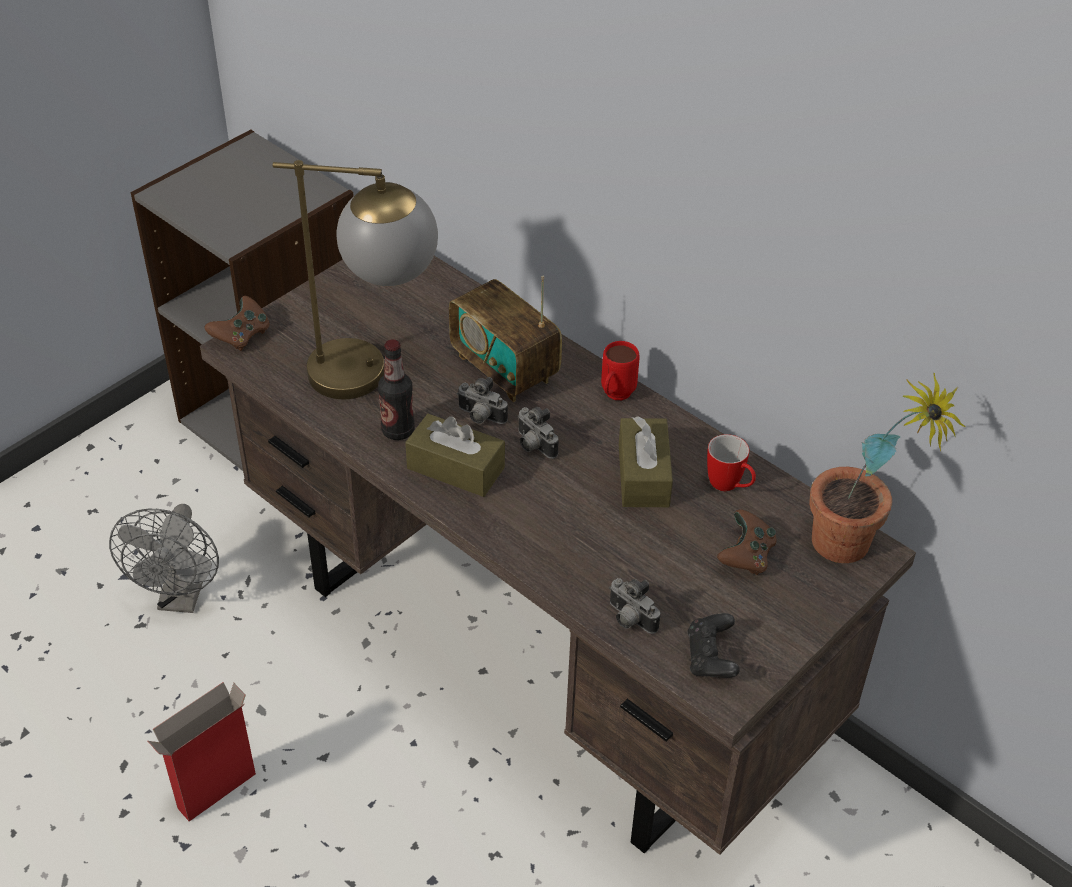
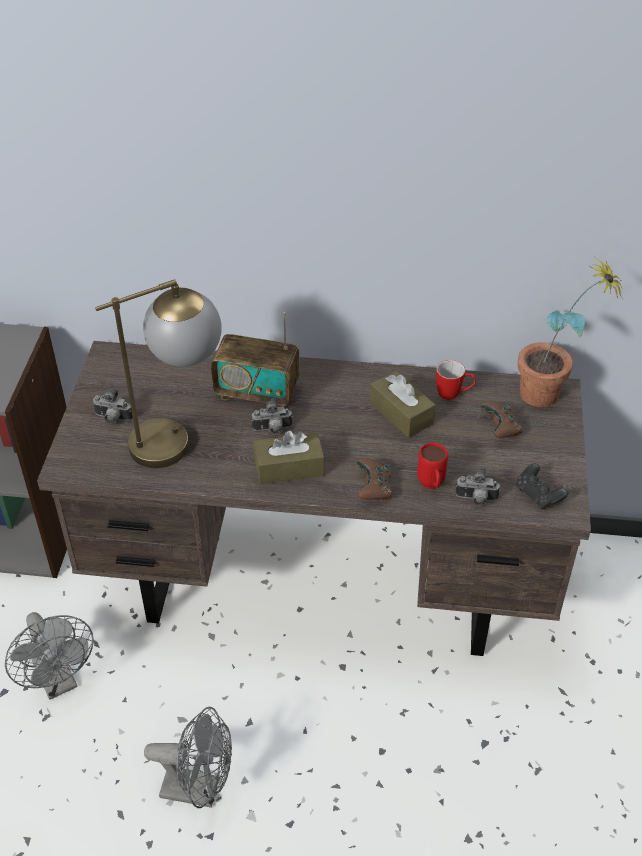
camera: 35 degrees left, 0 degrees up
cardboard box [148,682,256,822] -> grey fan [144,707,232,808]
brown game controller [205,296,270,351] -> brown game controller moved to [356,458,392,500]
bottle [378,339,415,440] -> none
camera [518,407,559,459] -> camera moved to [93,388,133,423]
red mug [601,341,640,400] -> red mug moved to [417,443,448,489]

